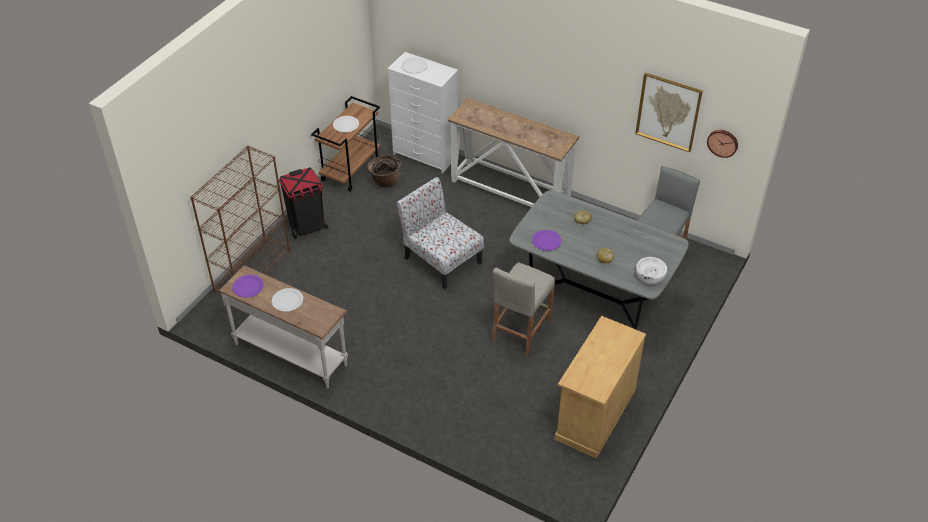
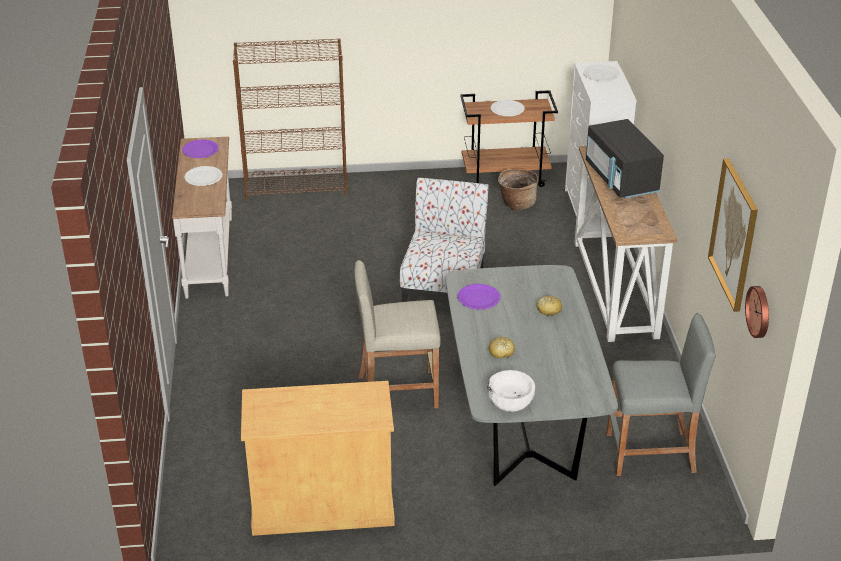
camera: 55 degrees right, 10 degrees down
black trash can [279,167,328,239] -> none
none -> black microwave [586,119,664,199]

